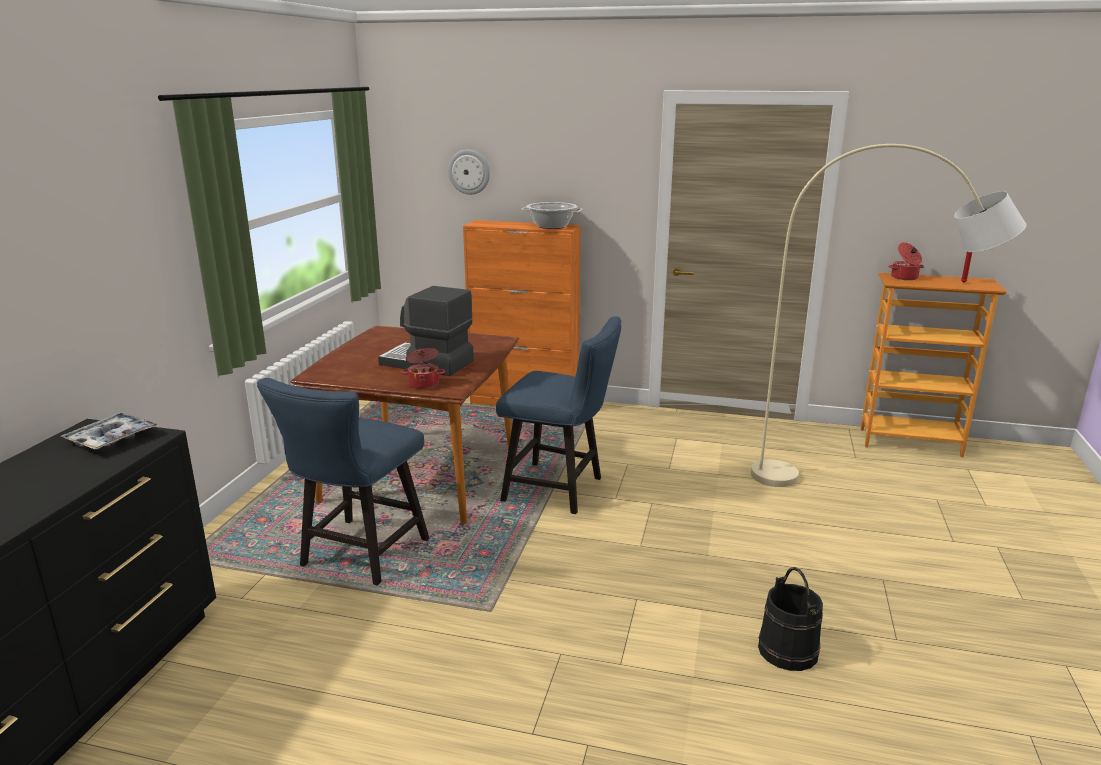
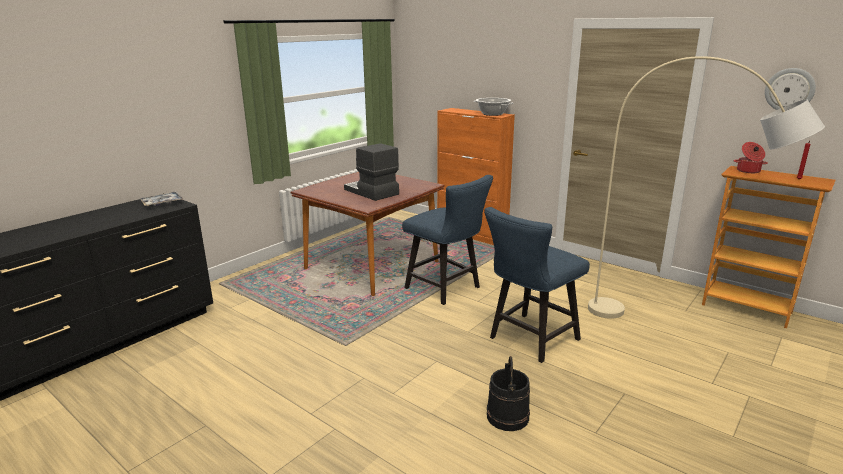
camera: 25 degrees right, 0 degrees up
blue chair [257,378,429,585] -> blue chair moved to [484,207,590,363]
cooking pot [402,347,445,389] -> none
wall clock [448,150,490,195] -> wall clock moved to [765,68,816,110]

